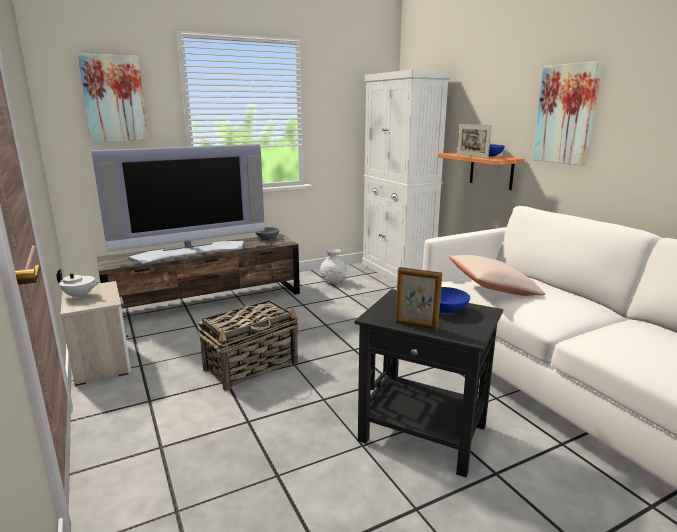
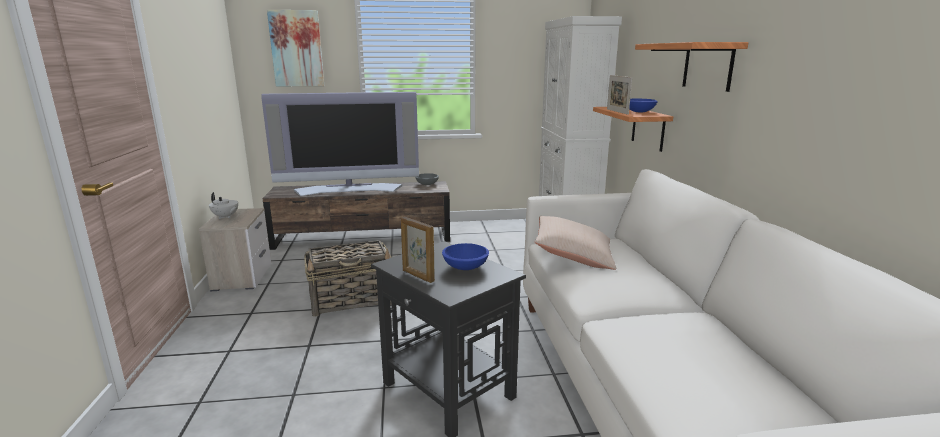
camera: 20 degrees right, 0 degrees up
white vase [320,249,347,284] -> none
picture [532,61,603,166] -> shelf [635,42,749,92]

